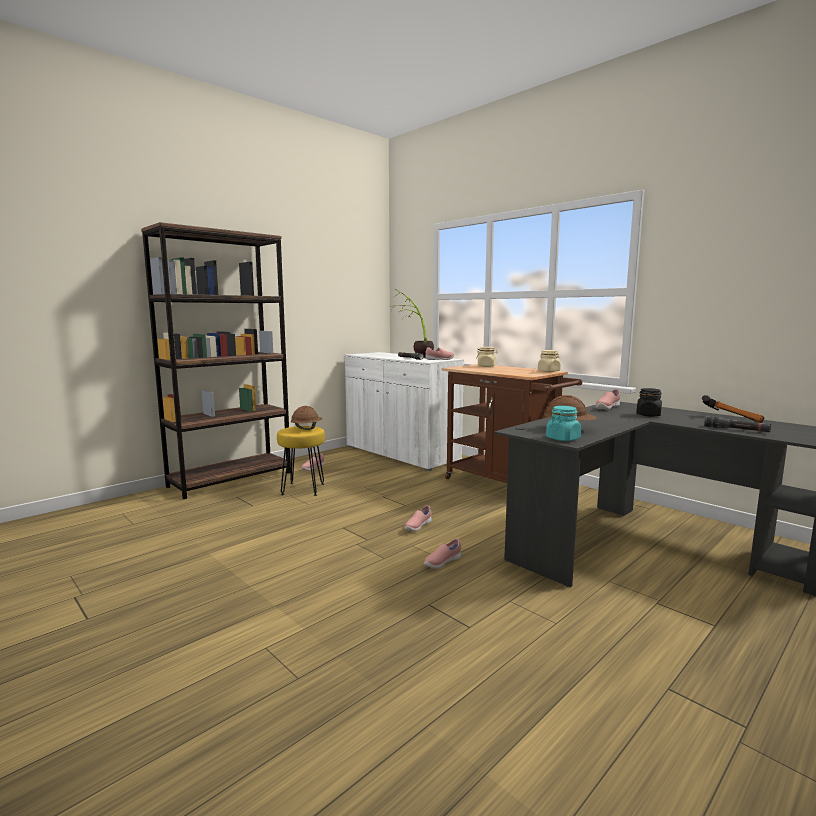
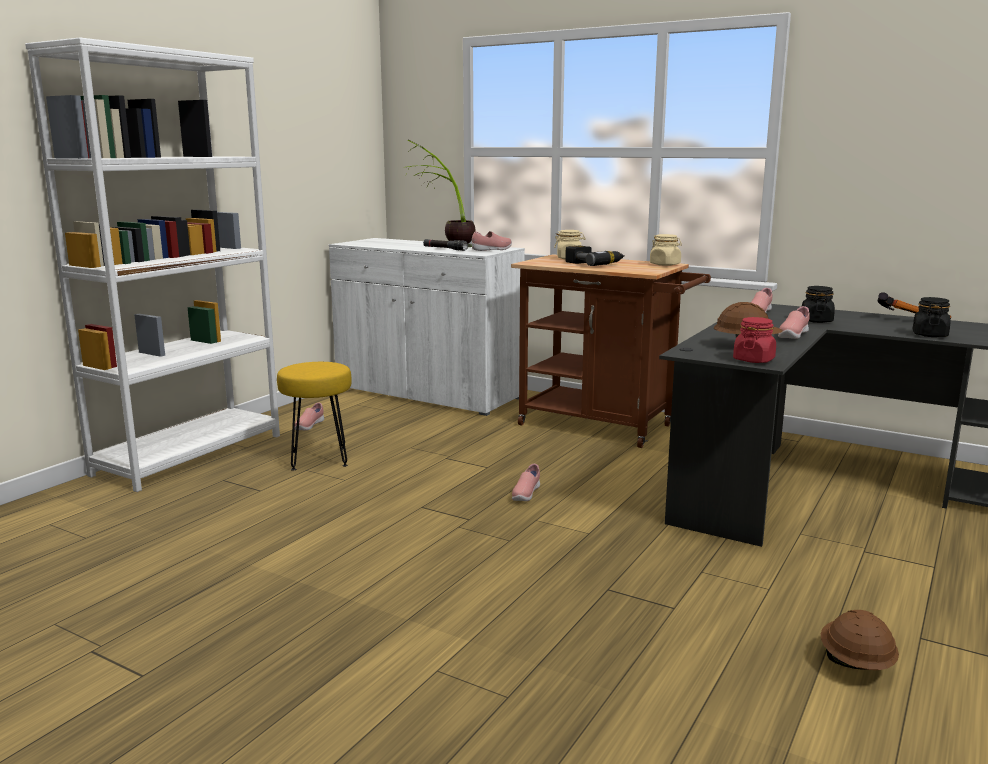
camera: 15 degrees left, 5 degrees up
brown bookcase [141,222,291,499] -> white bookcase [25,37,280,492]
brown hard hat [291,406,322,430] -> brown hard hat moved to [821,610,899,670]
pink shoe [424,538,461,569] -> pink shoe moved to [778,306,810,339]
turquoise jar [546,406,581,441] -> red jar [733,317,776,363]
black flashlight [704,416,771,432] -> black jar [913,297,951,337]
none -> power drill [565,246,625,266]

